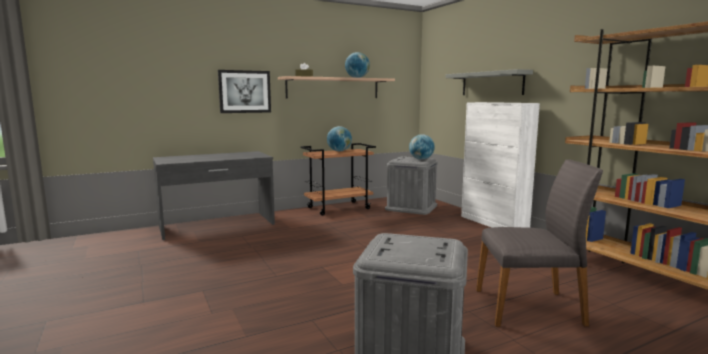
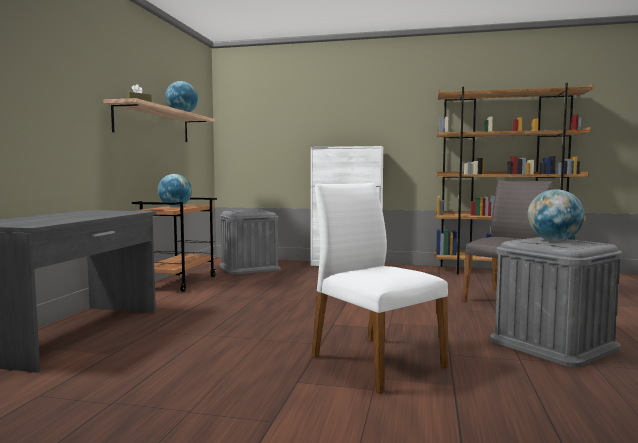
camera: 50 degrees left, 5 degrees down
picture [218,70,271,113] -> none
globe [409,134,435,160] -> globe moved to [527,189,585,241]
grey shelf [446,69,533,95] -> none
none -> white chair [312,183,449,394]

